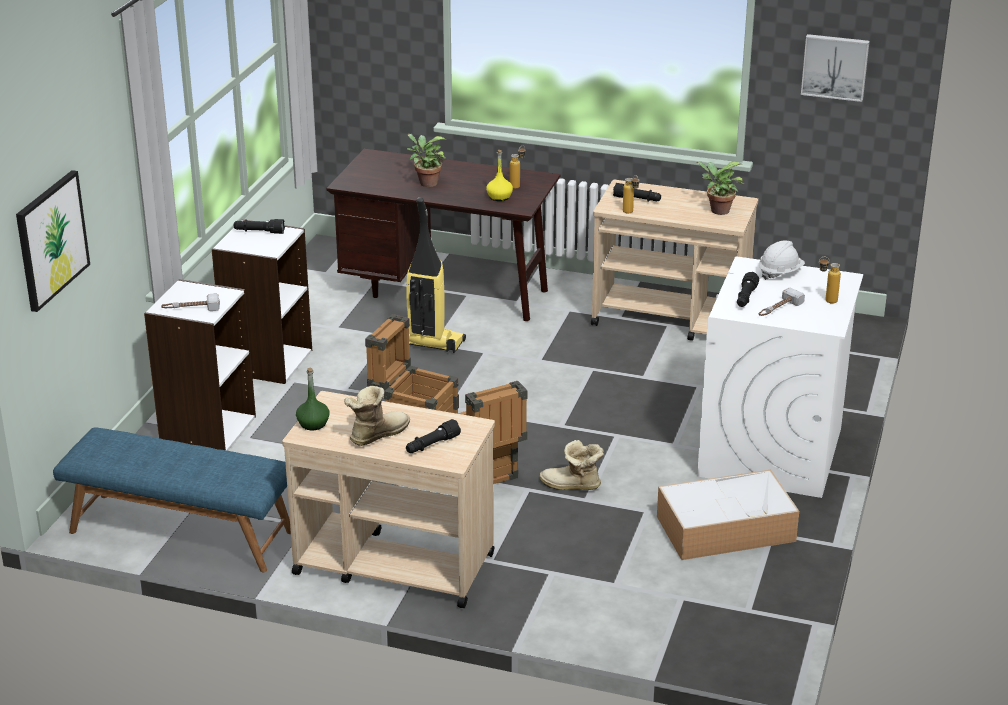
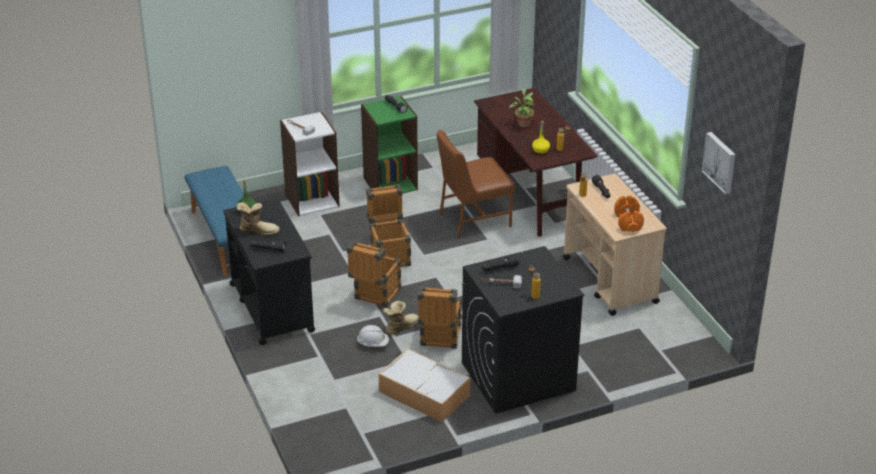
camera: 50 degrees right, 5 degrees up
picture [16,170,90,312] -> none
white bookcase [211,219,312,384] -> green bookcase [361,96,418,193]
beige cart [282,391,495,608] -> black cart [224,198,315,345]
vacuum cleaner [407,197,466,353] -> brown chair [437,130,515,238]
boot [539,440,604,490] -> boot turned 75 degrees clockwise [383,301,419,335]
potted plant [697,161,744,215] -> orange dumbbell [614,196,644,232]
white washing machine [697,256,863,498] -> black washing machine [462,246,584,414]
white hard hat [759,241,805,280] -> white hard hat moved to [357,325,389,347]
none -> crate [418,287,462,349]

